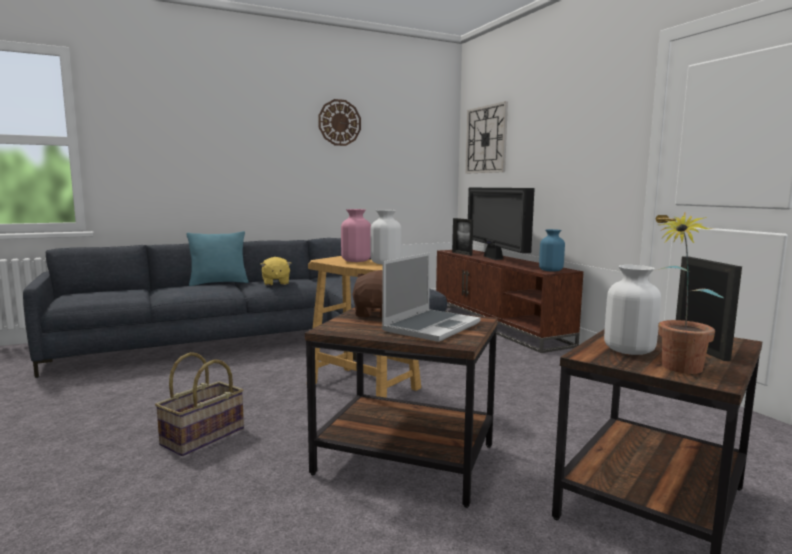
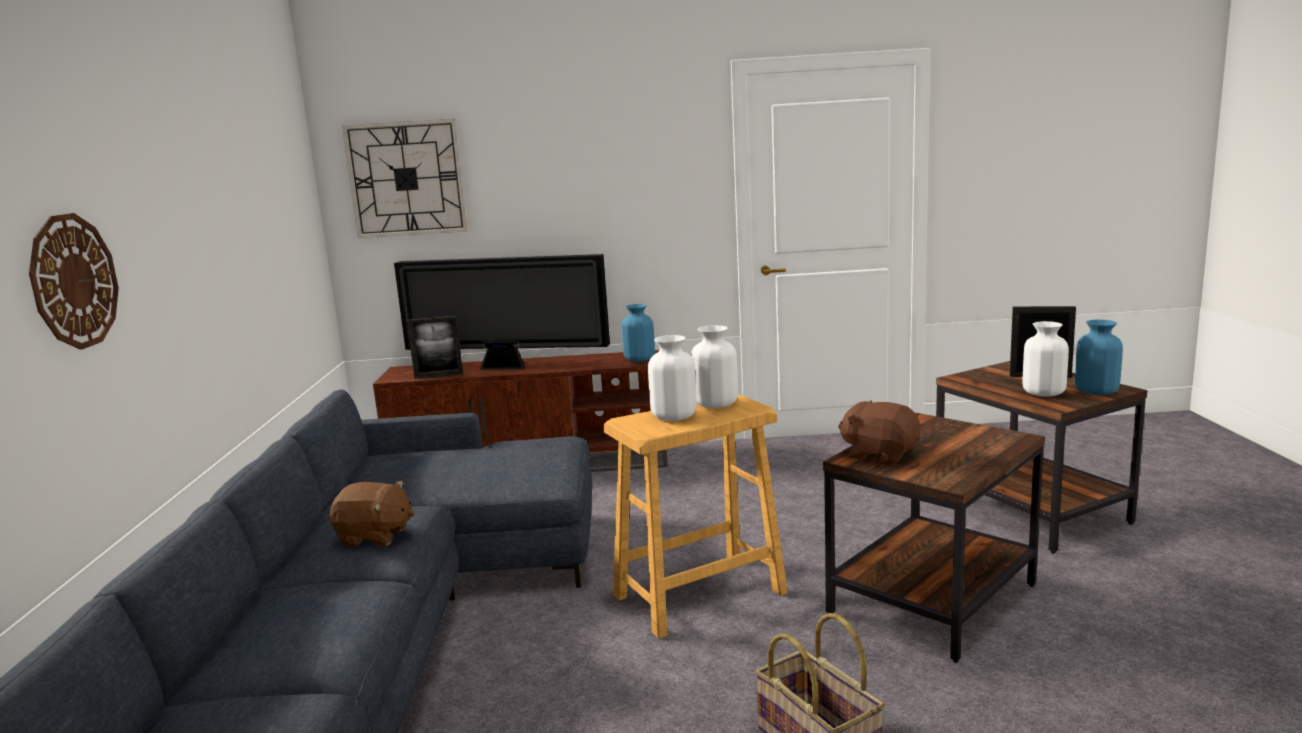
camera: 65 degrees left, 5 degrees up
turquoise pillow [187,231,249,286] -> none
yellow plush toy [260,257,292,286] -> brown plush toy [330,481,414,546]
wall clock [318,99,361,146] -> wall clock moved to [29,213,119,350]
pink vase [341,209,371,262] -> white vase [648,335,697,421]
laptop [382,252,481,342] -> none
potted plant [652,212,724,374] -> blue vase [1075,320,1123,395]

